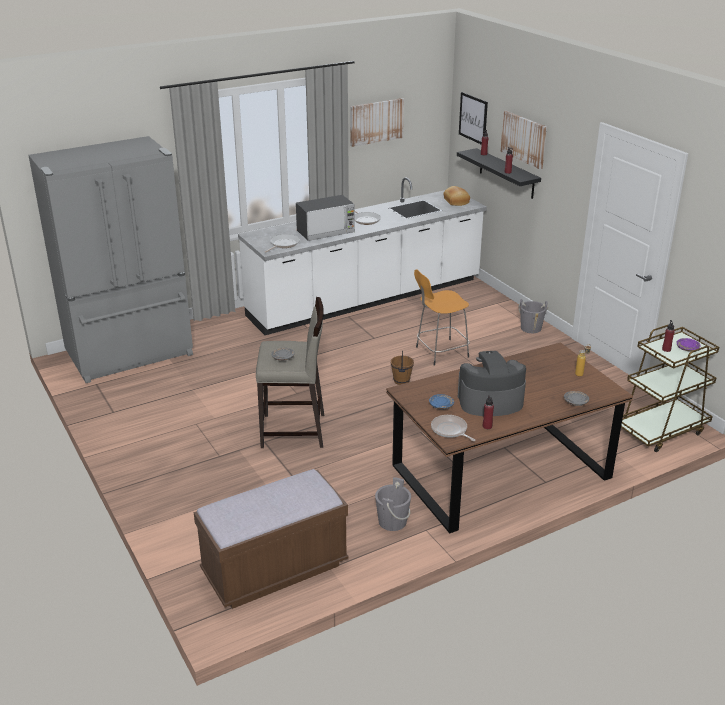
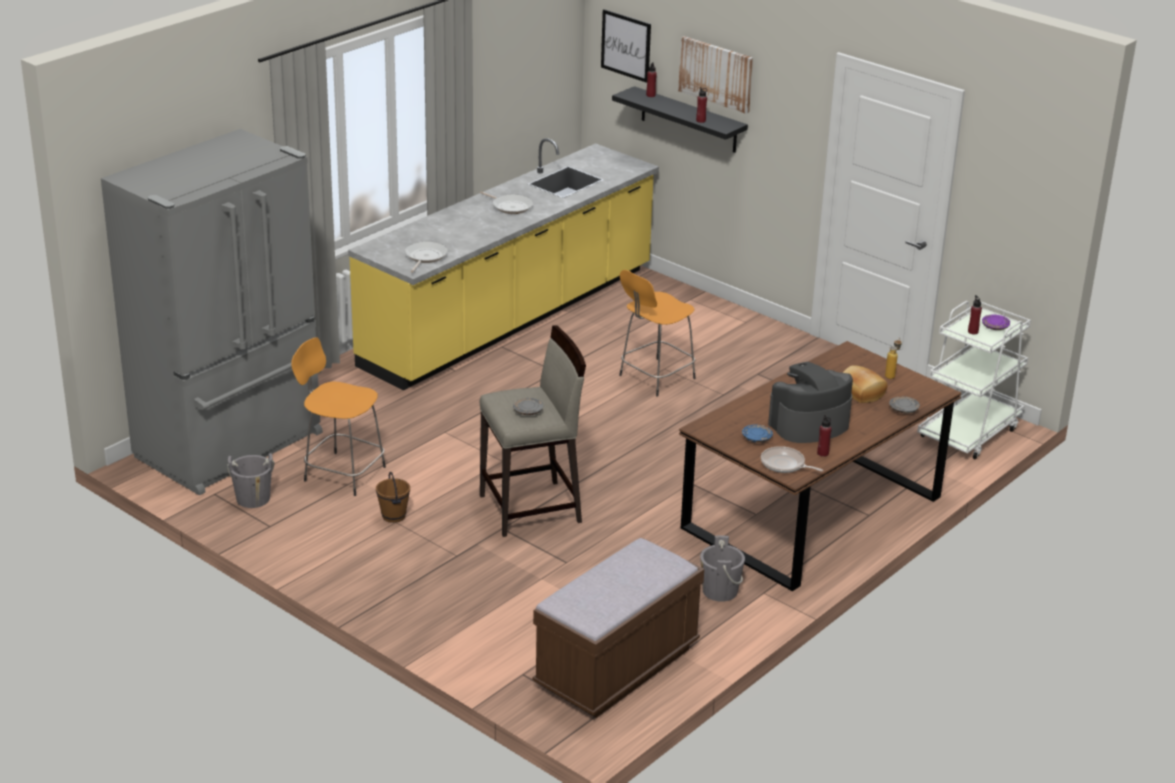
camera: 20 degrees left, 0 degrees up
white counter [238,177,487,335] -> yellow counter [348,138,659,390]
microwave [296,195,355,241] -> none
picture [350,98,404,147] -> none
brown bucket [391,351,414,385] -> brown bucket moved to [376,472,410,523]
bread [444,186,470,206] -> bread moved to [843,365,888,403]
grey bucket [519,299,548,333] -> grey bucket moved to [227,453,275,508]
brown cart [621,325,719,452] -> white cart [917,301,1031,459]
none -> orange stool [291,337,386,496]

